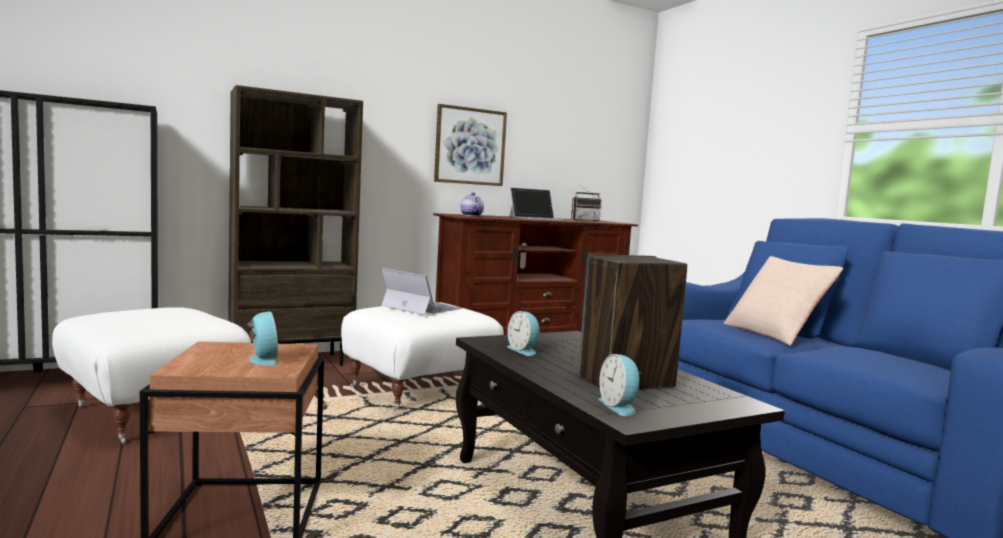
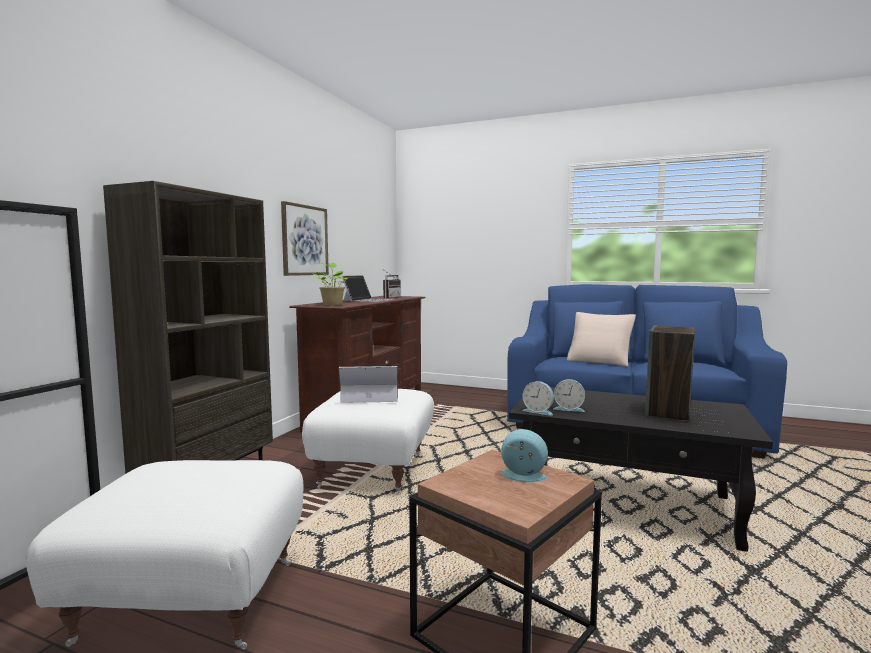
camera: 40 degrees left, 0 degrees up
teapot [460,193,484,216] -> potted plant [312,262,347,306]
alarm clock [598,354,640,416] -> alarm clock moved to [522,381,554,416]

